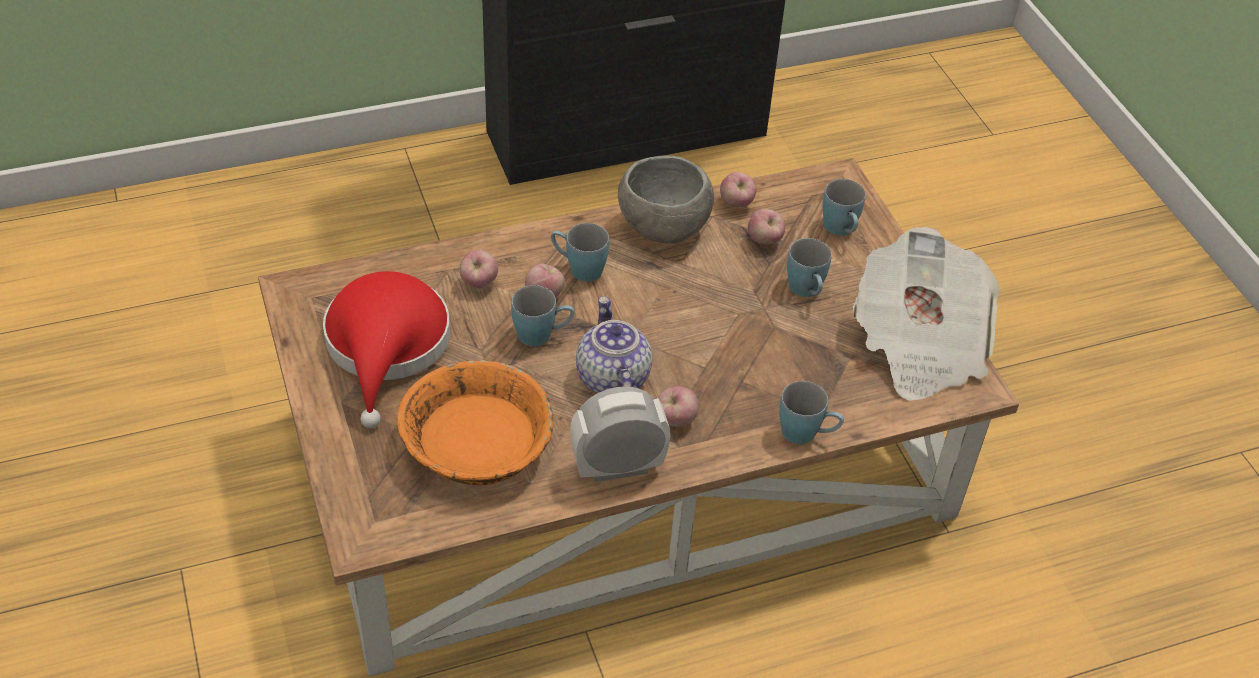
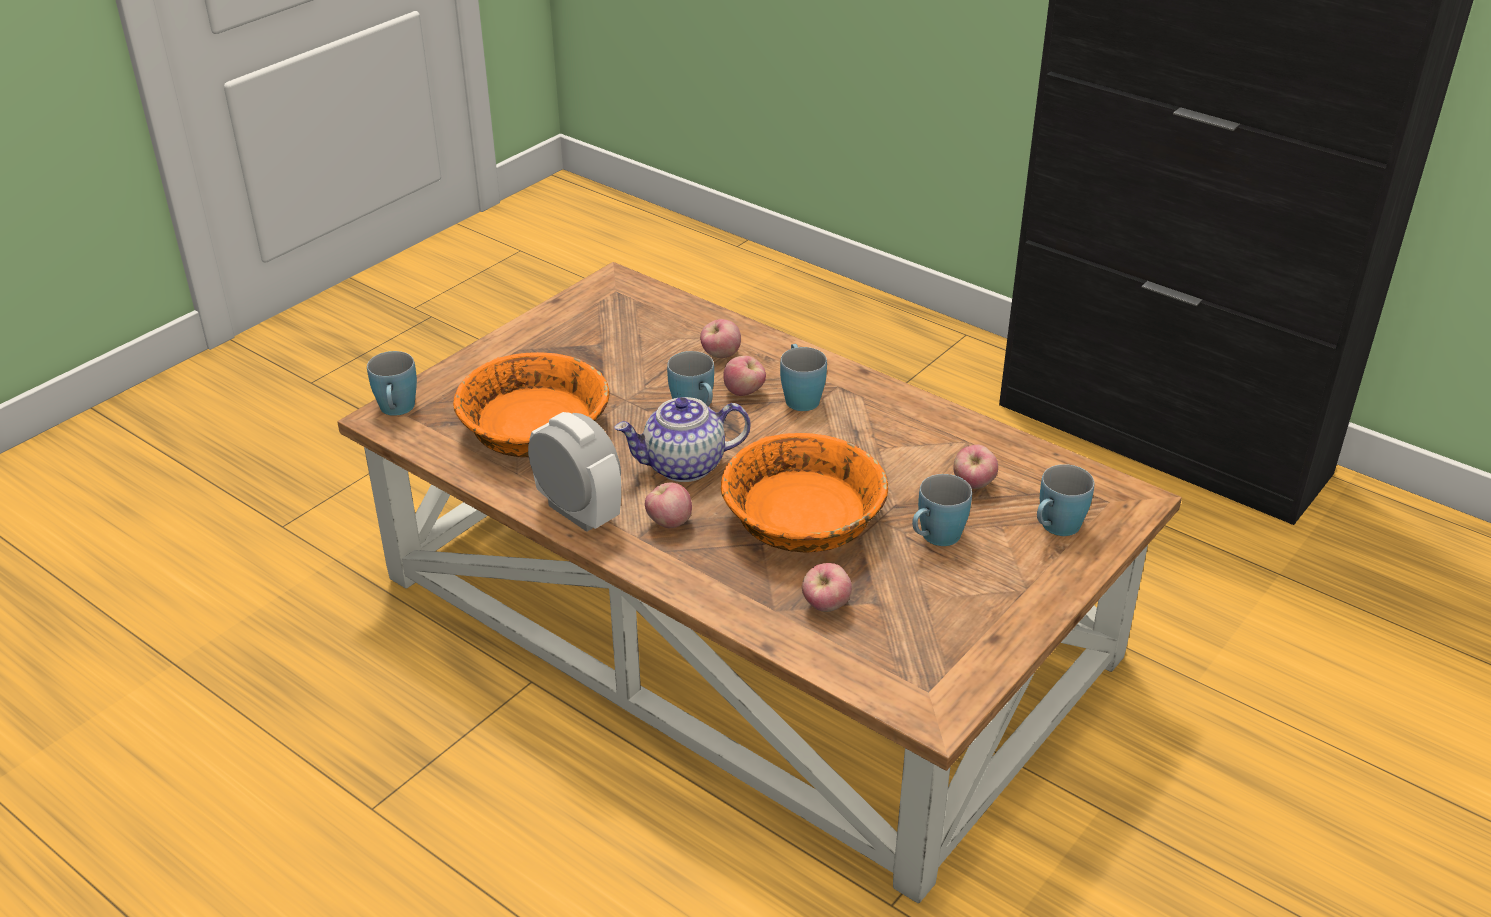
camera: 60 degrees right, 10 degrees down
red hat [323,271,450,428] -> none
teapot [576,296,652,393] -> teapot turned 150 degrees counterclockwise [614,397,750,482]
grey bowl [618,156,714,244] -> none
apple [720,172,756,207] -> apple moved to [802,563,852,612]
blue mug [779,381,844,444] -> blue mug moved to [367,351,417,416]
newspaper [853,227,1000,401] -> none
none -> orange bowl [721,433,888,553]

